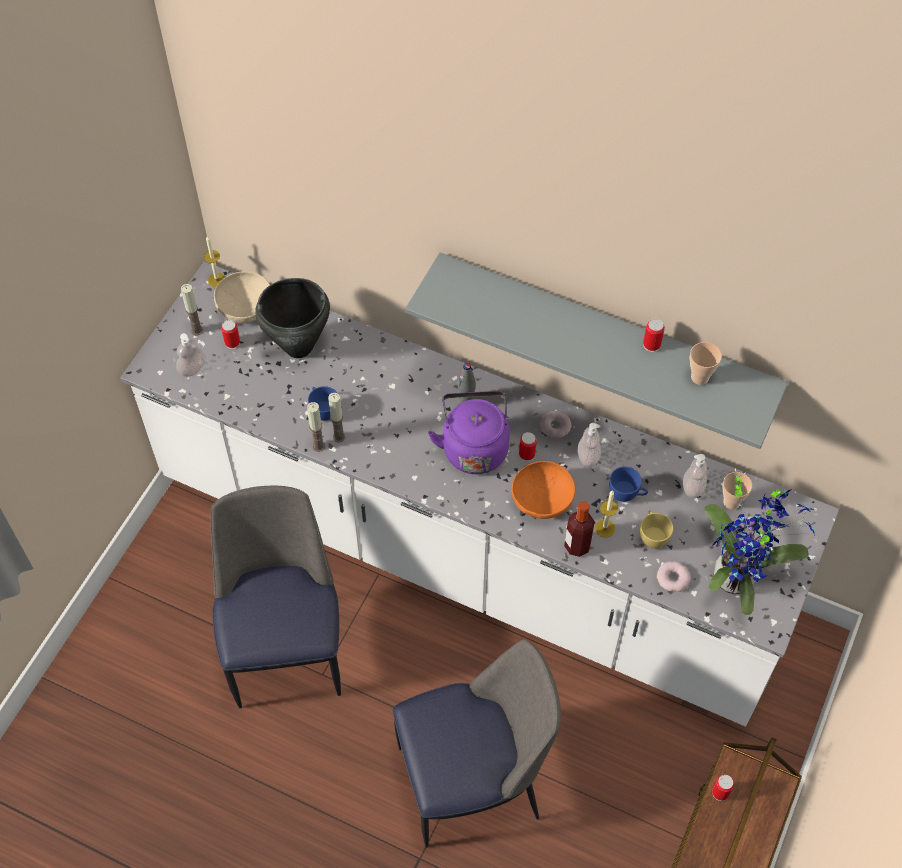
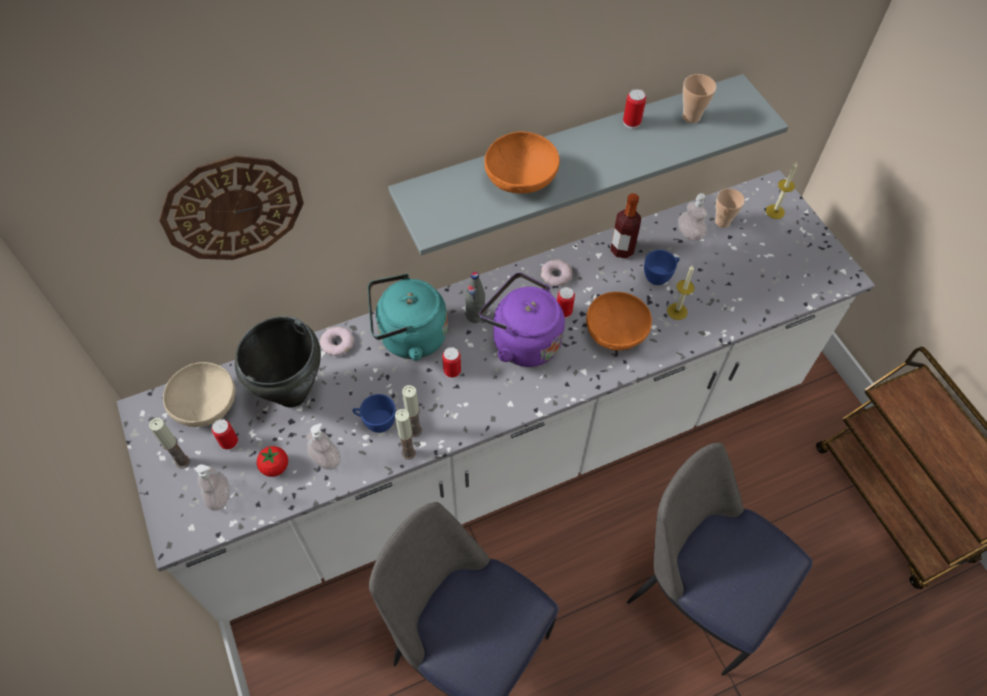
camera: 50 degrees left, 0 degrees up
candle [204,236,226,287] -> candle moved to [766,162,797,219]
chair [393,639,561,848] -> chair turned 75 degrees counterclockwise [627,443,813,676]
bottle [564,501,595,557] -> bottle moved to [610,193,641,259]
soap dispenser [578,423,601,467] -> soap dispenser moved to [307,423,341,470]
yellow cup [640,510,673,549] -> none
donut [657,561,691,592] -> donut moved to [320,327,354,356]
potted plant [704,468,815,615] -> none
can [712,775,734,801] -> can moved to [442,347,461,379]
none -> wall clock [159,156,304,260]
none -> tomato [257,446,288,477]
none -> turquoise kettle [368,274,448,361]
none -> orange bowl [484,131,560,193]

